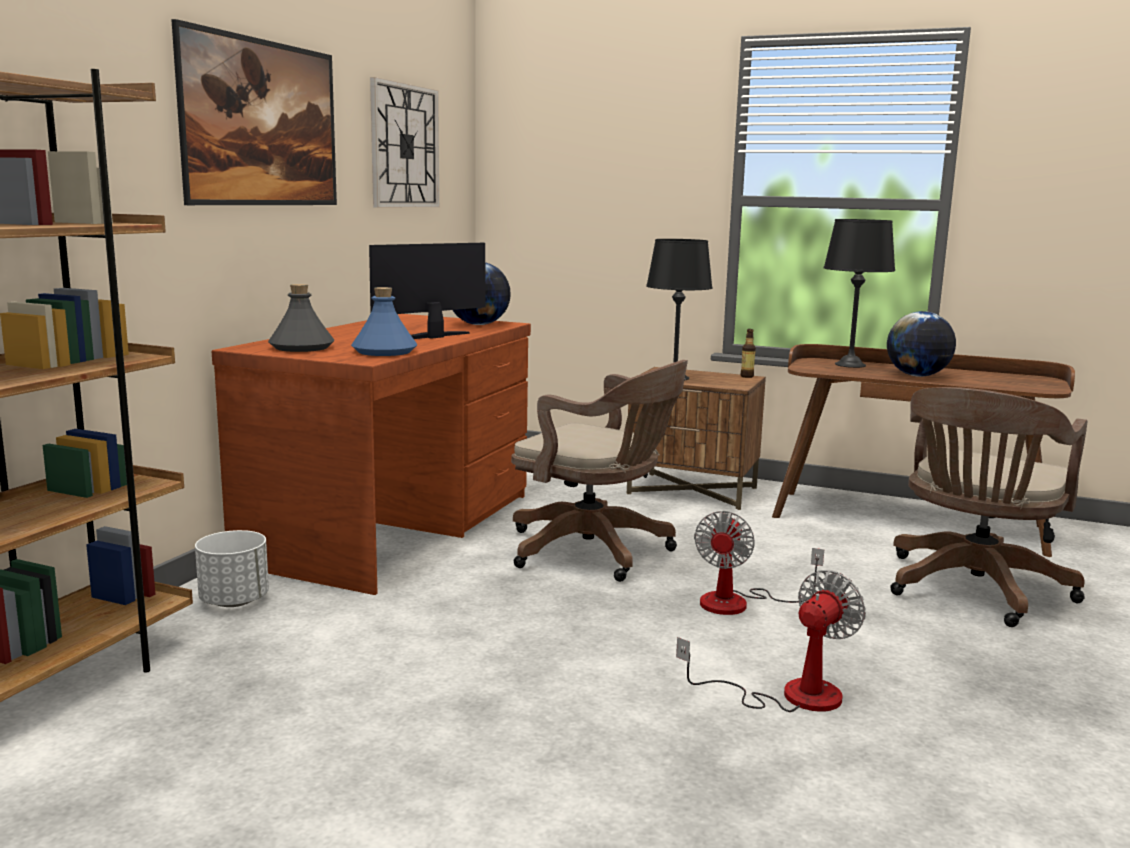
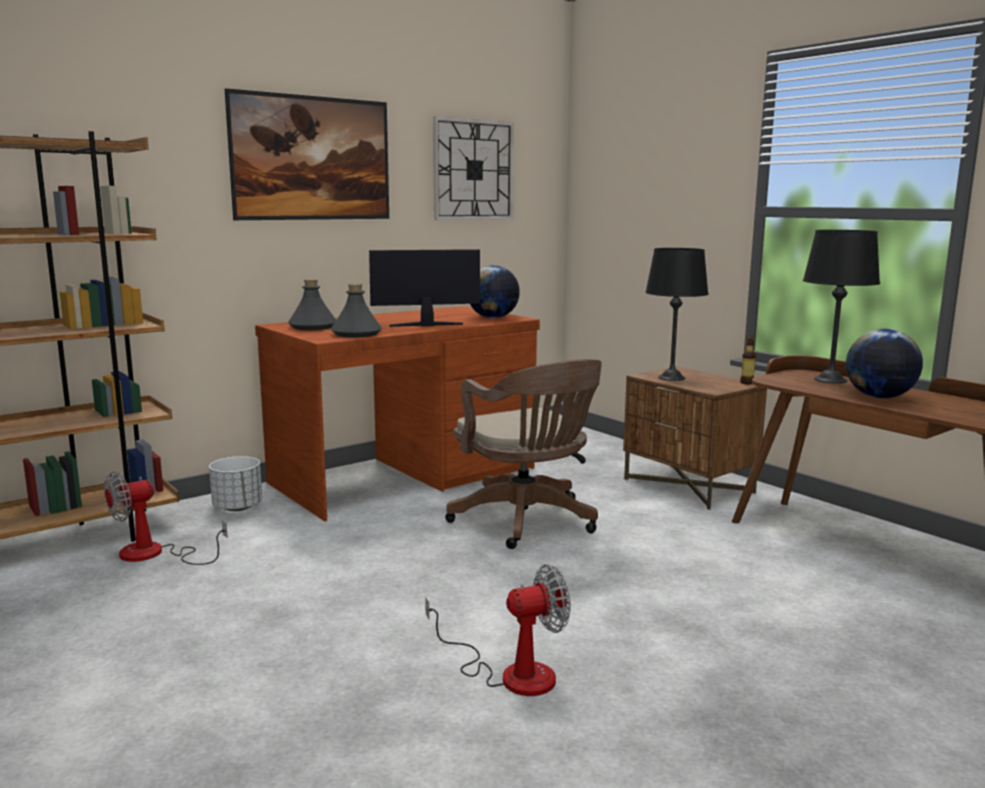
camera: 30 degrees right, 0 degrees up
blue bottle [351,287,417,356] -> grey bottle [331,283,382,338]
fan [694,511,824,615] -> fan moved to [104,472,228,565]
brown office chair [890,387,1087,627] -> none

